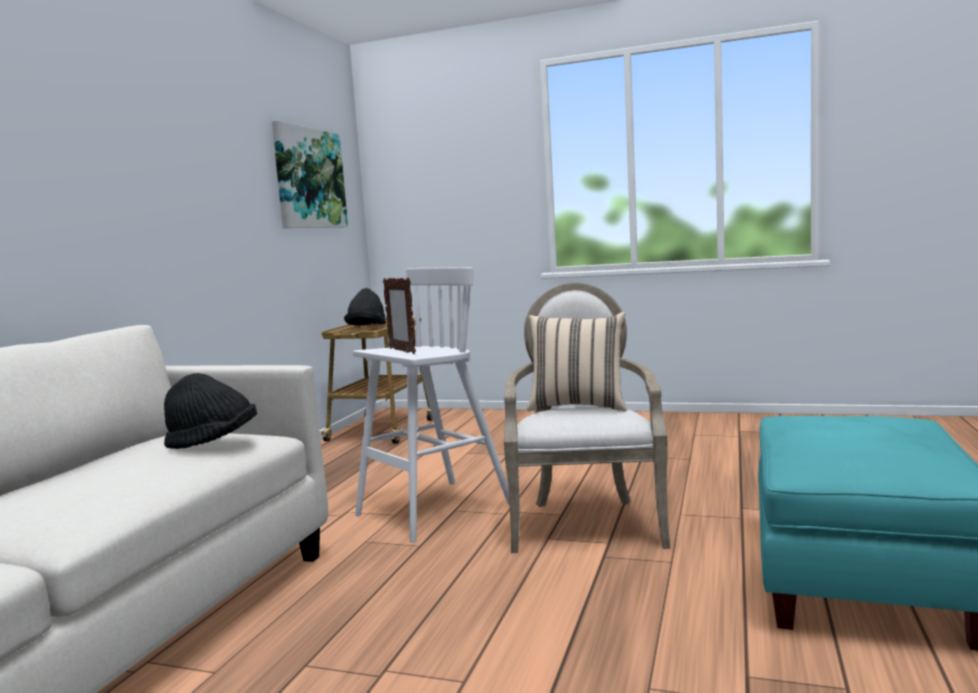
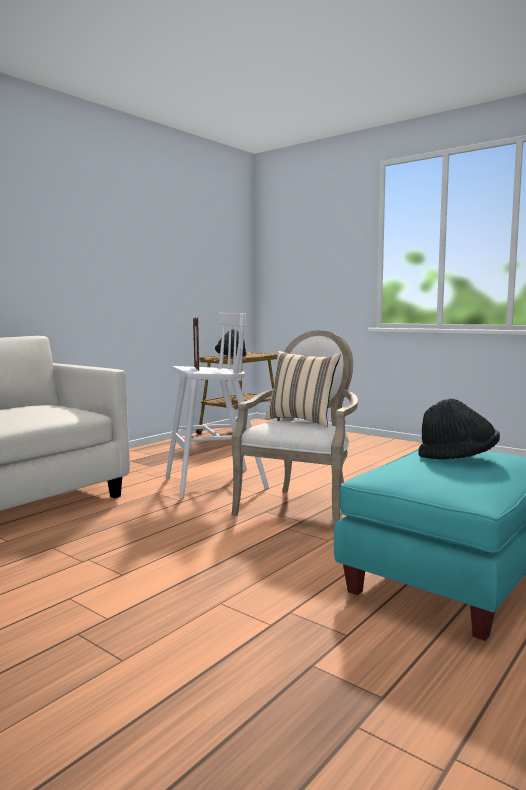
camera: 20 degrees right, 0 degrees up
black hat [164,373,257,449] -> black hat moved to [418,399,500,460]
picture [272,120,348,228] -> none

